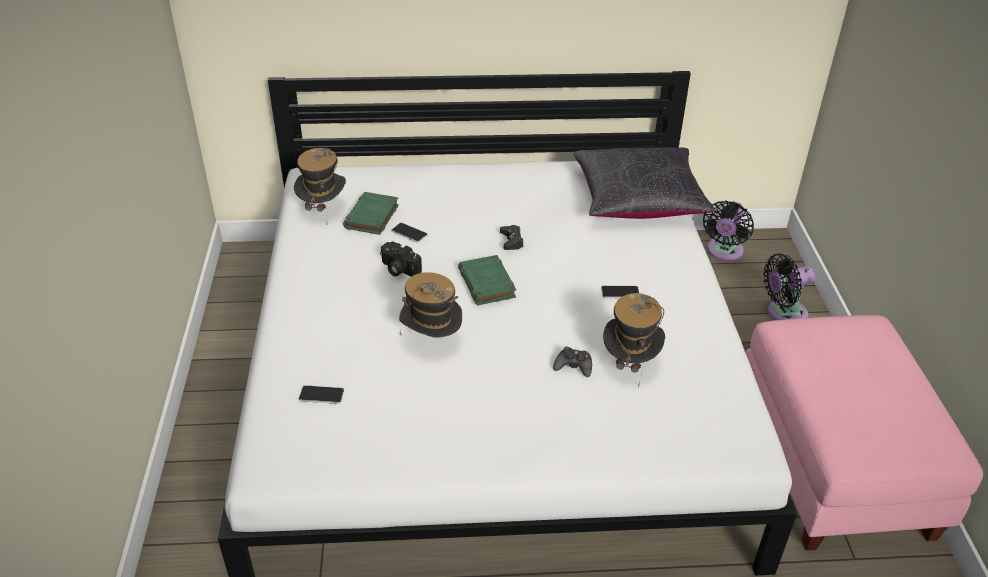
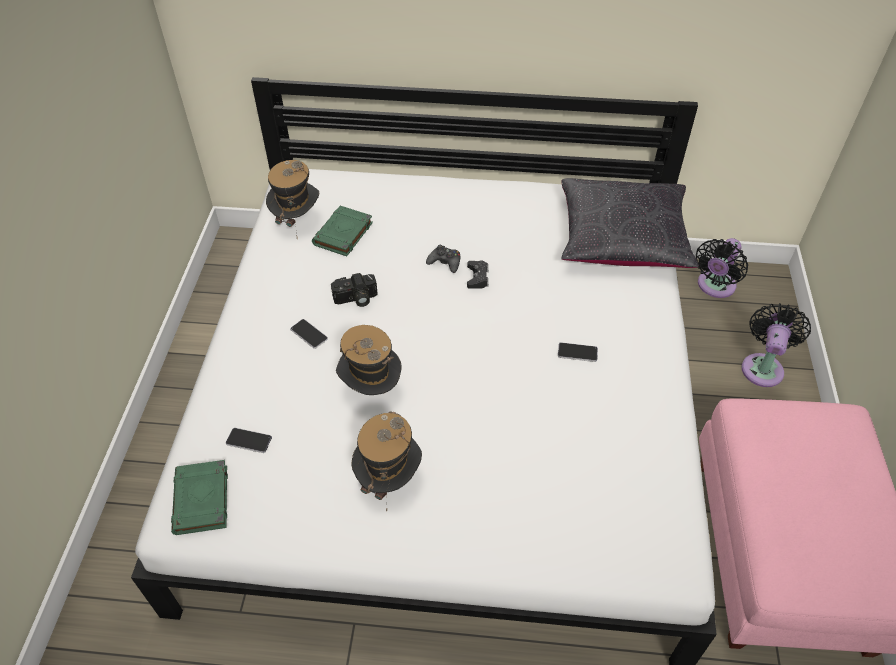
camera: 10 degrees right, 10 degrees up
camera [380,242,422,277] -> camera turned 60 degrees counterclockwise [331,273,378,307]
phone [391,223,427,243] -> phone moved to [290,319,328,349]
green book [458,255,516,305] -> green book moved to [171,460,228,535]
black game controller [553,347,592,377] -> black game controller moved to [426,245,461,273]
hat [603,293,665,387] -> hat moved to [352,411,422,511]
black fan [763,253,815,320] -> black fan turned 120 degrees clockwise [742,303,811,387]

